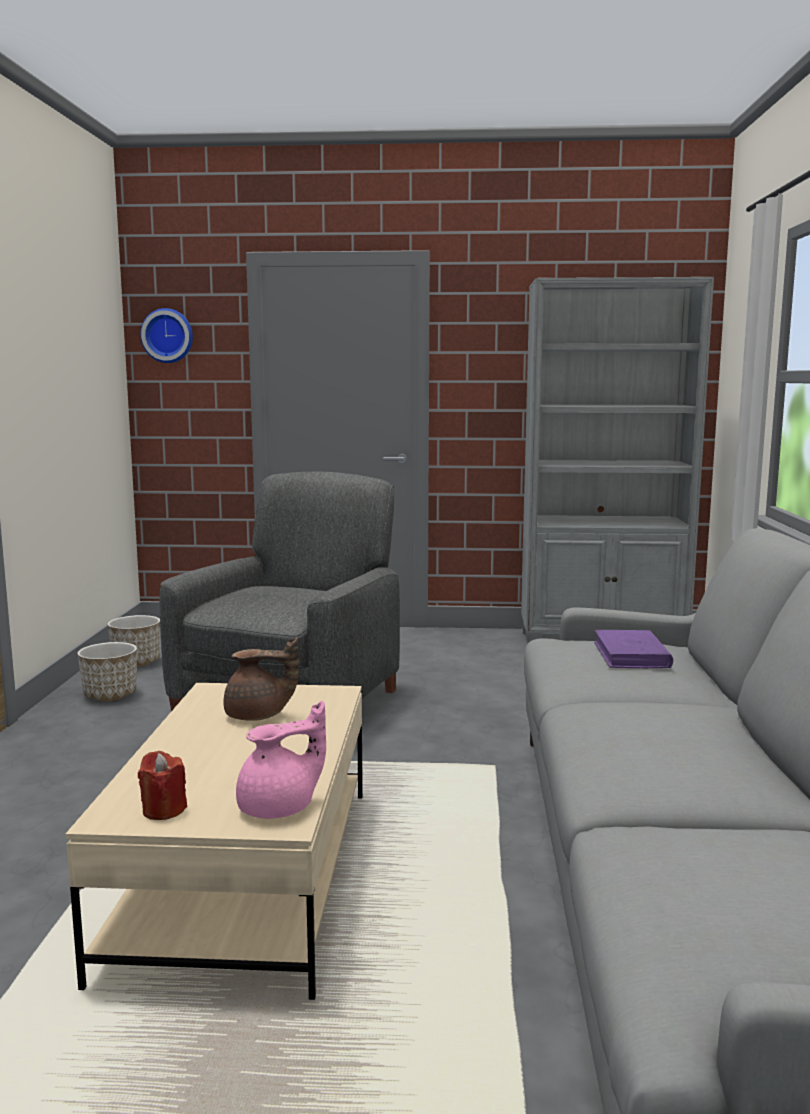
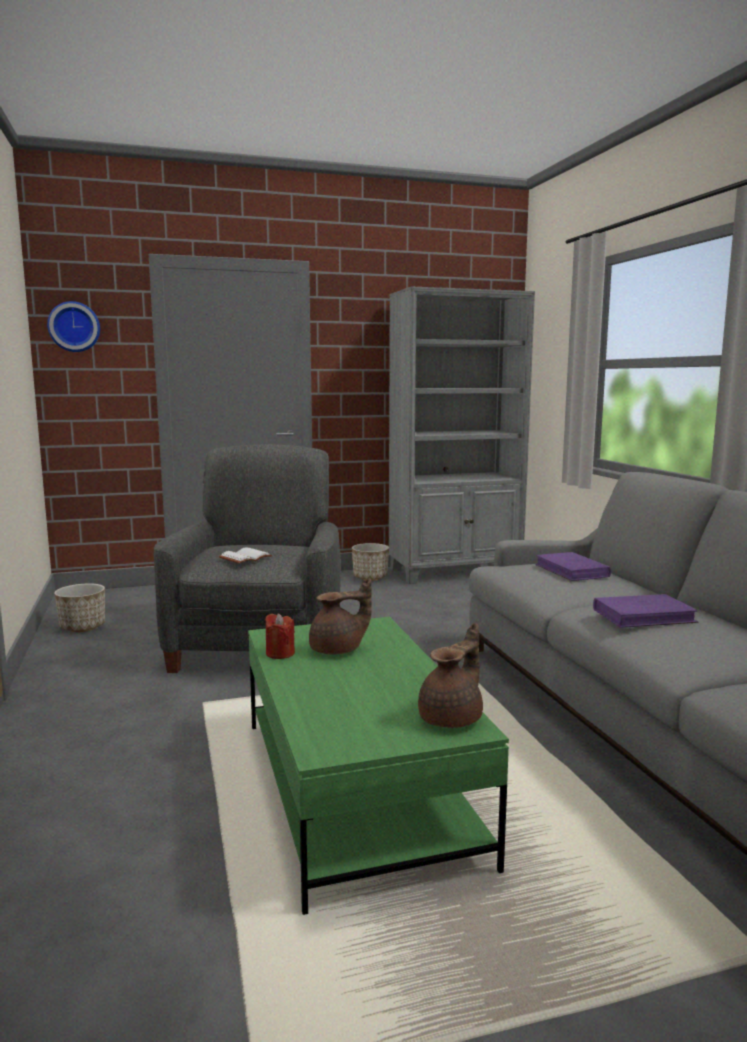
camera: 20 degrees left, 0 degrees up
beige coffee table [65,683,363,1000] -> green coffee table [248,617,509,915]
planter [77,642,137,701] -> planter moved to [352,543,389,581]
red candle [138,751,187,820] -> red candle moved to [265,614,295,659]
pink teapot [236,701,326,819] -> brown teapot [418,623,483,728]
none -> white book [219,548,272,564]
none -> purple book [593,594,699,628]

